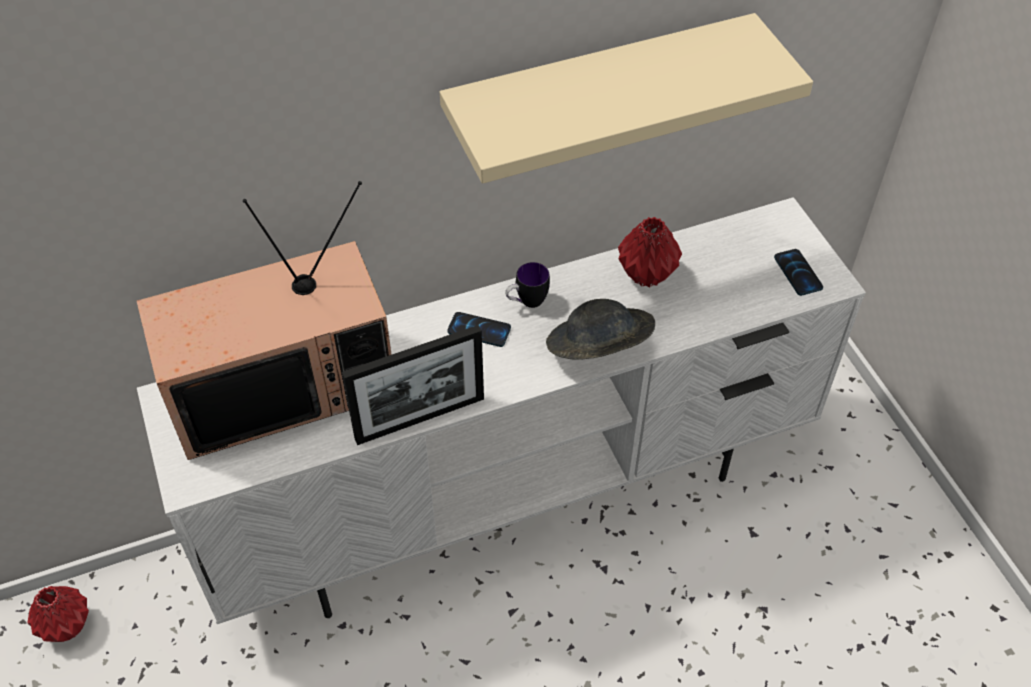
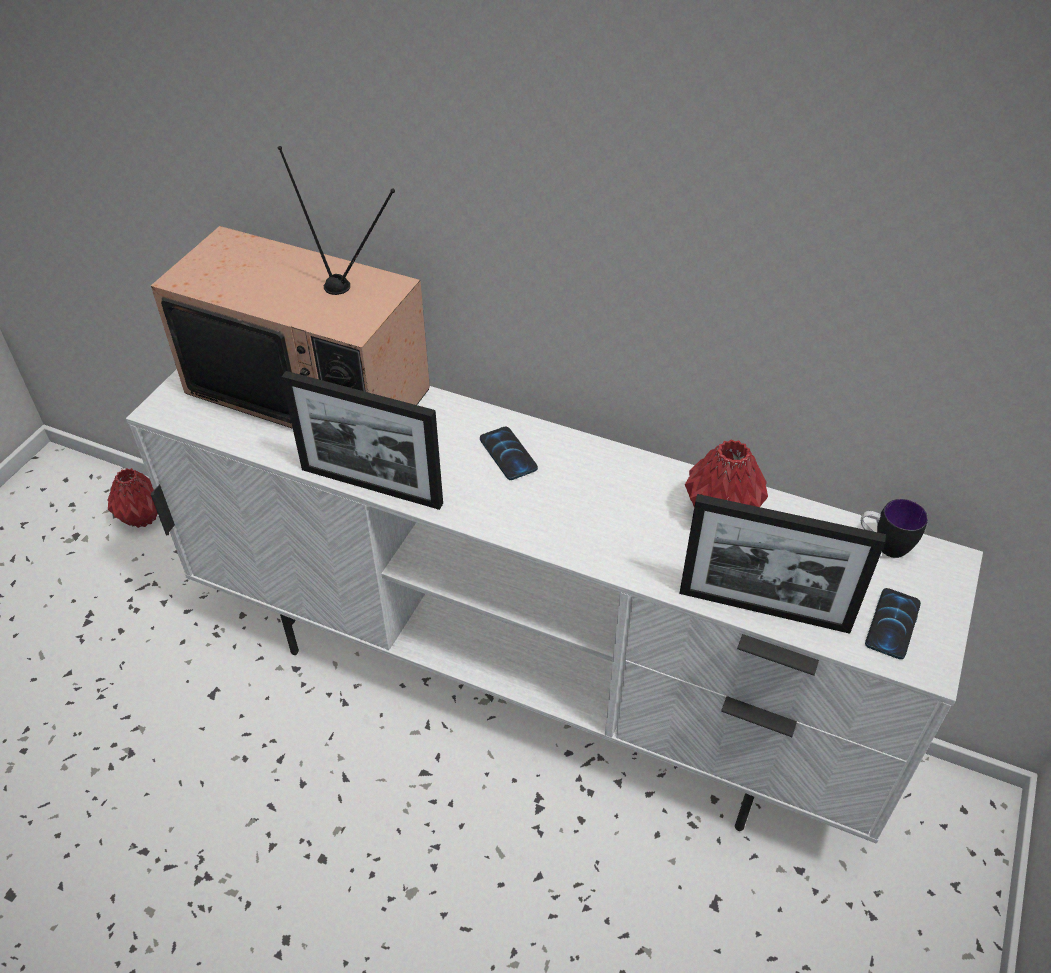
camera: 45 degrees right, 5 degrees down
beige shelf [440,13,813,184] -> none
mug [505,262,550,308] -> mug moved to [861,499,928,558]
grey hat [546,299,655,360] -> none
none -> picture frame [679,494,886,634]

